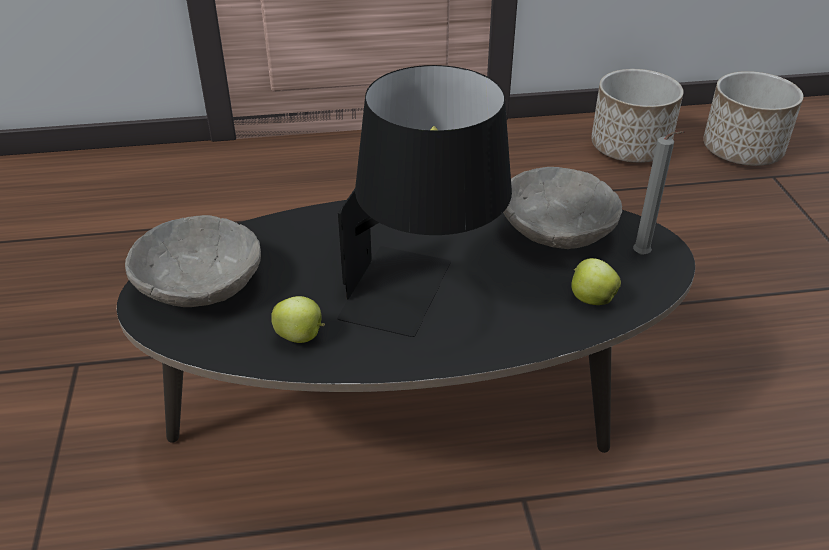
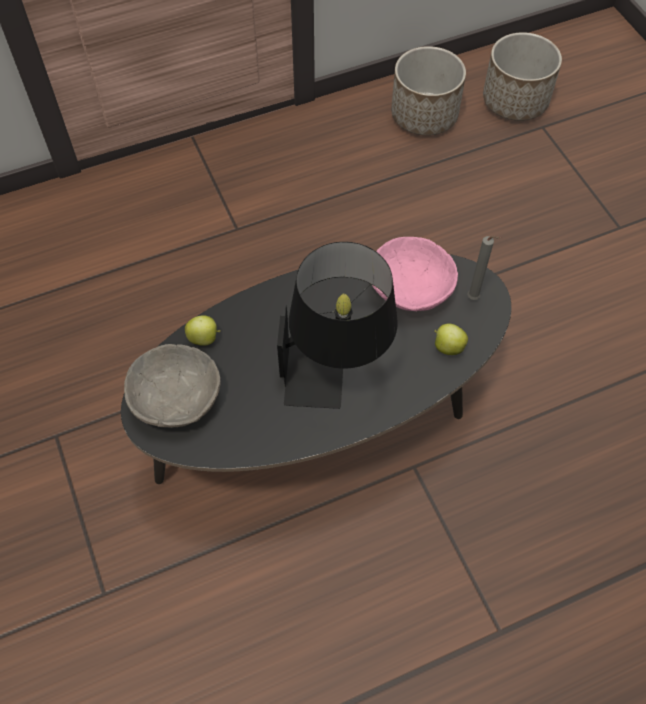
camera: 15 degrees left, 20 degrees up
apple [271,296,325,343] -> apple moved to [185,315,221,346]
grey bowl [503,167,622,249] -> pink bowl [372,237,458,311]

